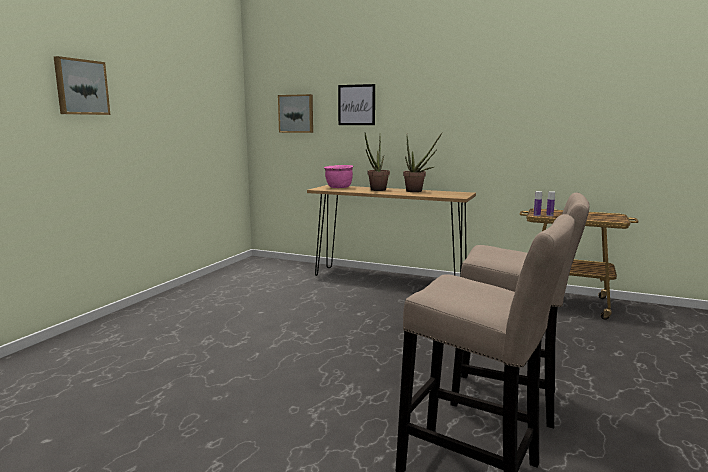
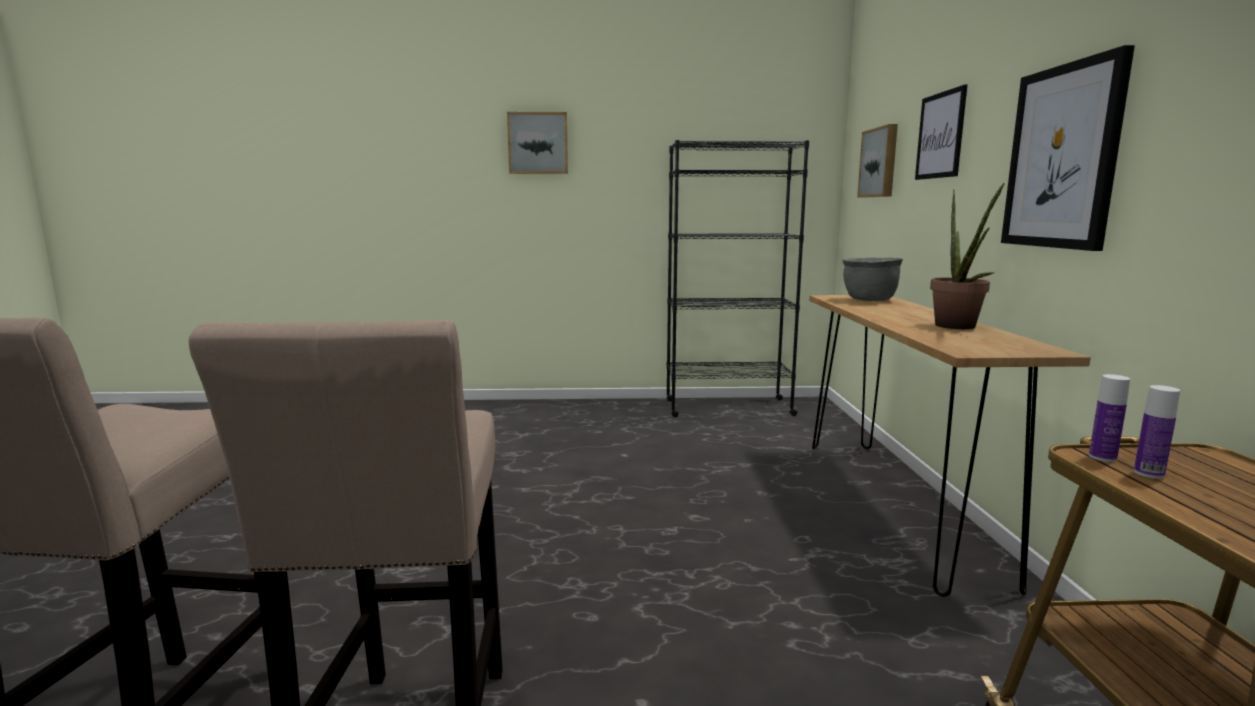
camera: 65 degrees right, 0 degrees up
pink cooking pot [324,165,353,188] -> grey cooking pot [842,257,903,301]
potted plant [365,133,390,191] -> none
none -> black bookcase [666,140,809,417]
none -> picture [1001,45,1135,251]

